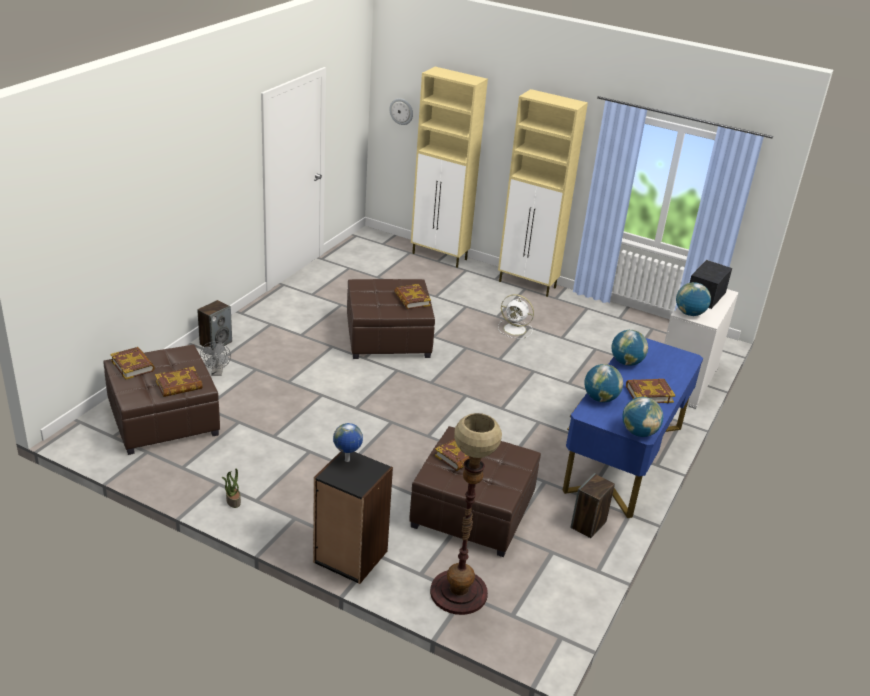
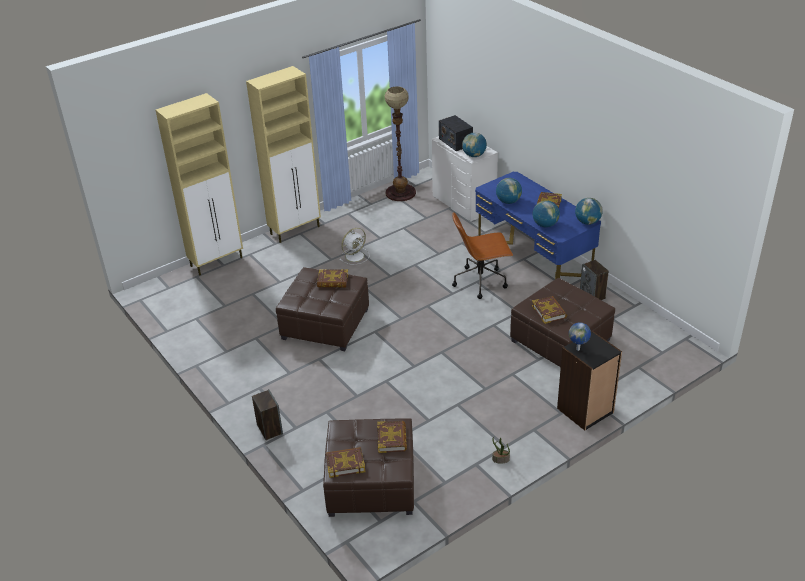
camera: 60 degrees left, 5 degrees up
grey fan [200,341,231,376] -> none
wall clock [389,98,413,125] -> none
floor lamp [430,413,502,615] -> floor lamp moved to [385,86,416,201]
none -> brown office chair [452,212,513,299]

